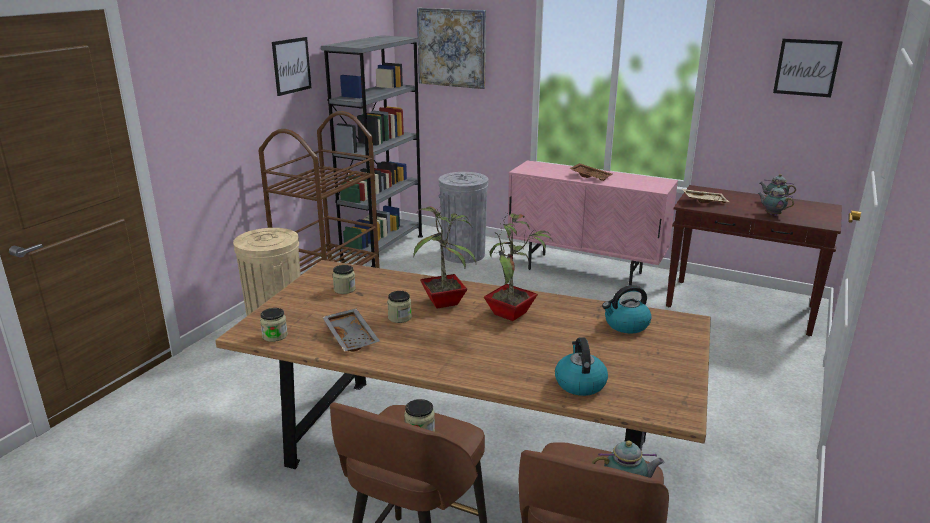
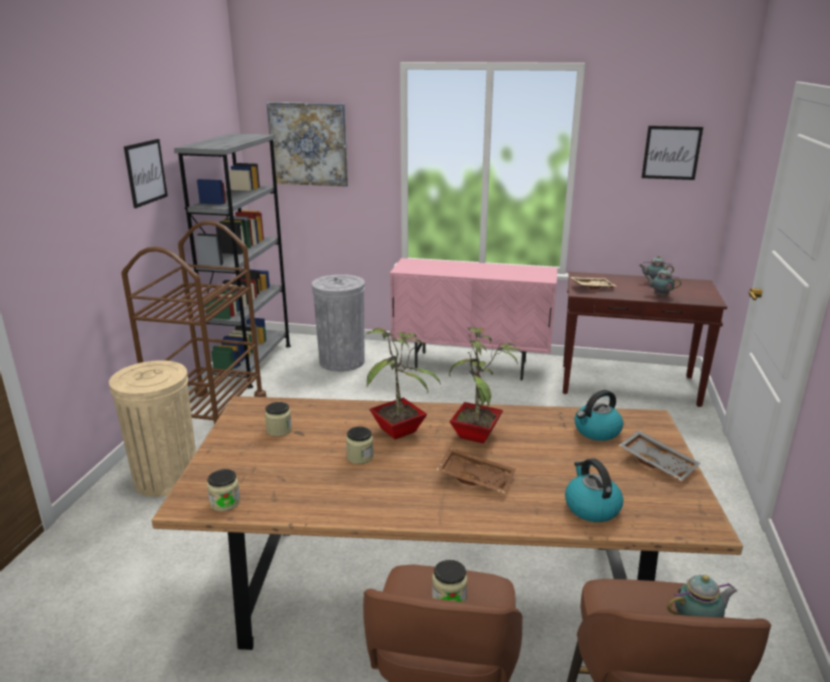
camera: 15 degrees left, 0 degrees up
grey tray [322,308,380,352] -> grey tray moved to [619,430,701,481]
brown tray [569,163,612,181] -> brown tray moved to [436,448,516,493]

